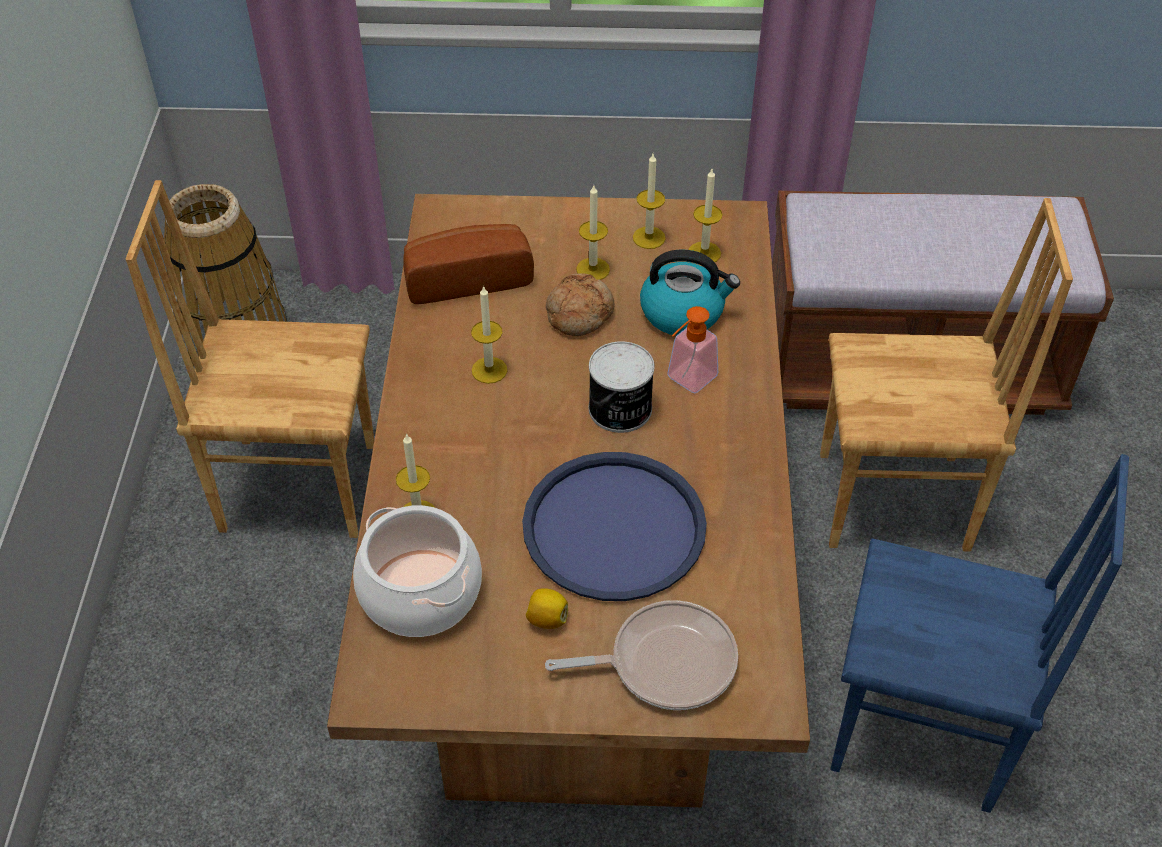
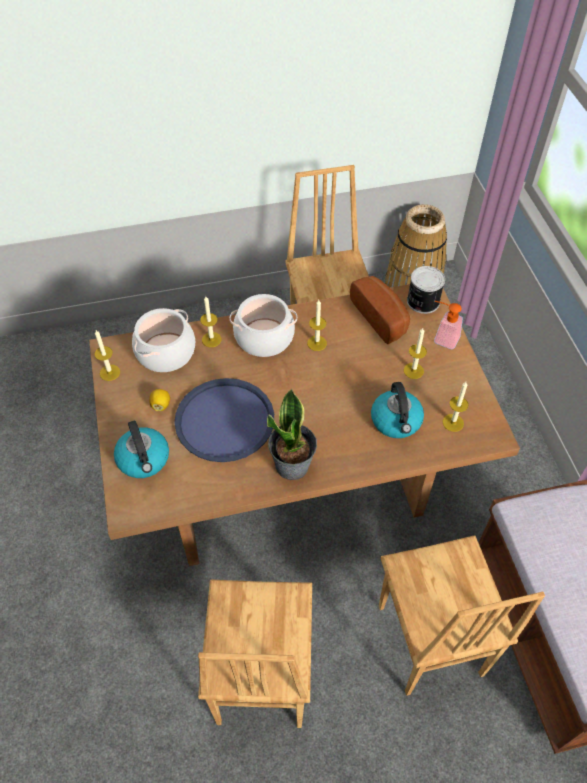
camera: 75 degrees right, 5 degrees up
frying pan [545,600,738,710] -> kettle [114,421,169,478]
bread [546,273,615,336] -> none
can [589,341,655,433] -> can moved to [407,266,445,314]
candle [633,154,665,249] -> candle moved to [95,330,120,381]
soap dispenser [667,306,718,393] -> soap dispenser moved to [434,301,463,350]
blue chair [830,454,1129,813] -> brown chair [198,579,312,728]
none -> cooking pot [230,294,297,357]
none -> potted plant [267,389,317,480]

